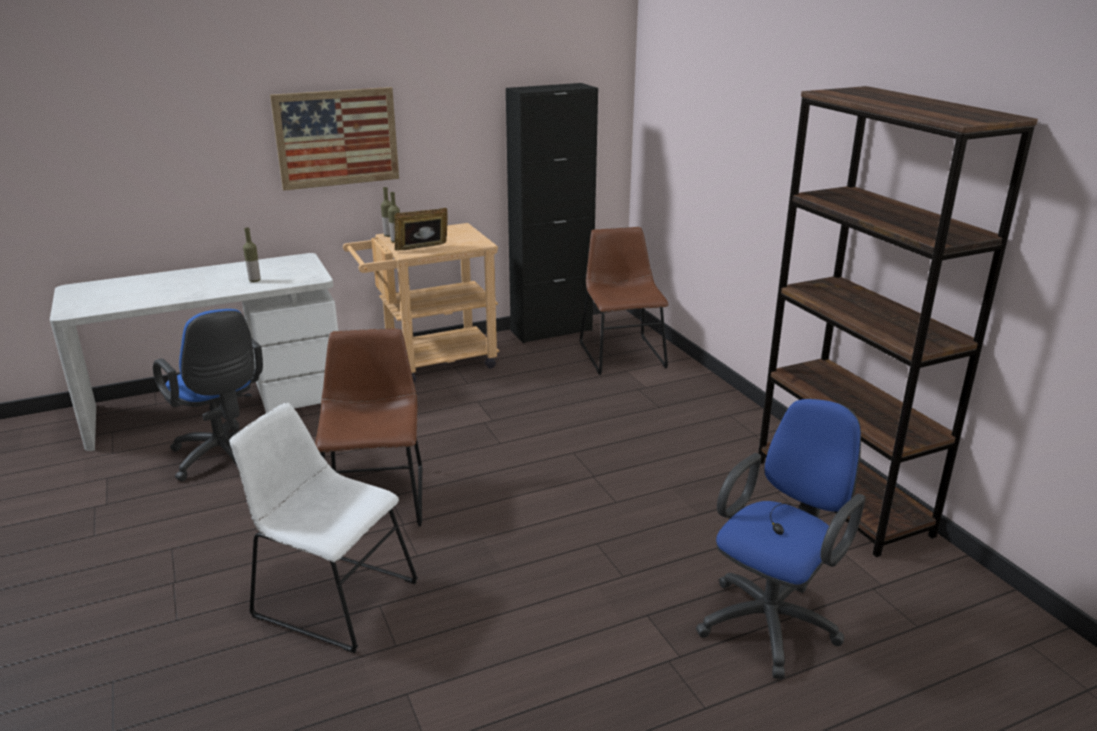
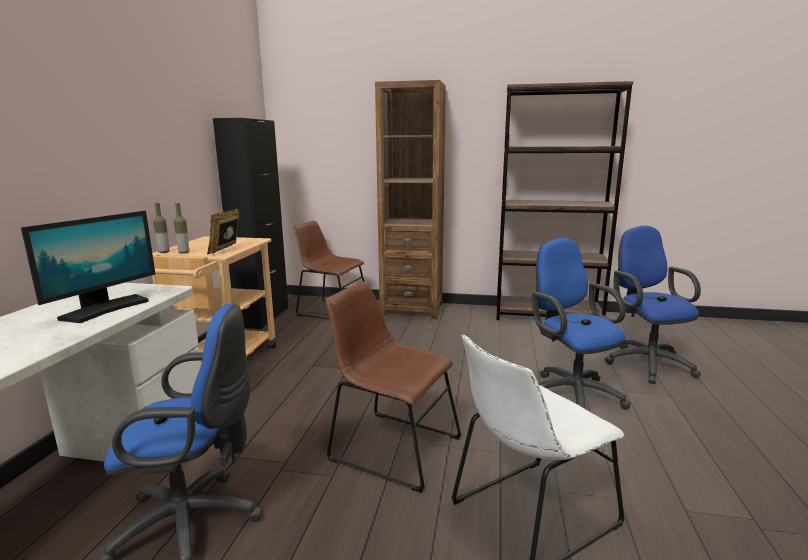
camera: 55 degrees left, 10 degrees down
bottle [243,227,261,282] -> monitor [21,211,155,323]
picture [270,87,399,191] -> none
none -> brown bookcase [375,80,446,319]
none -> blue office chair [532,238,630,410]

